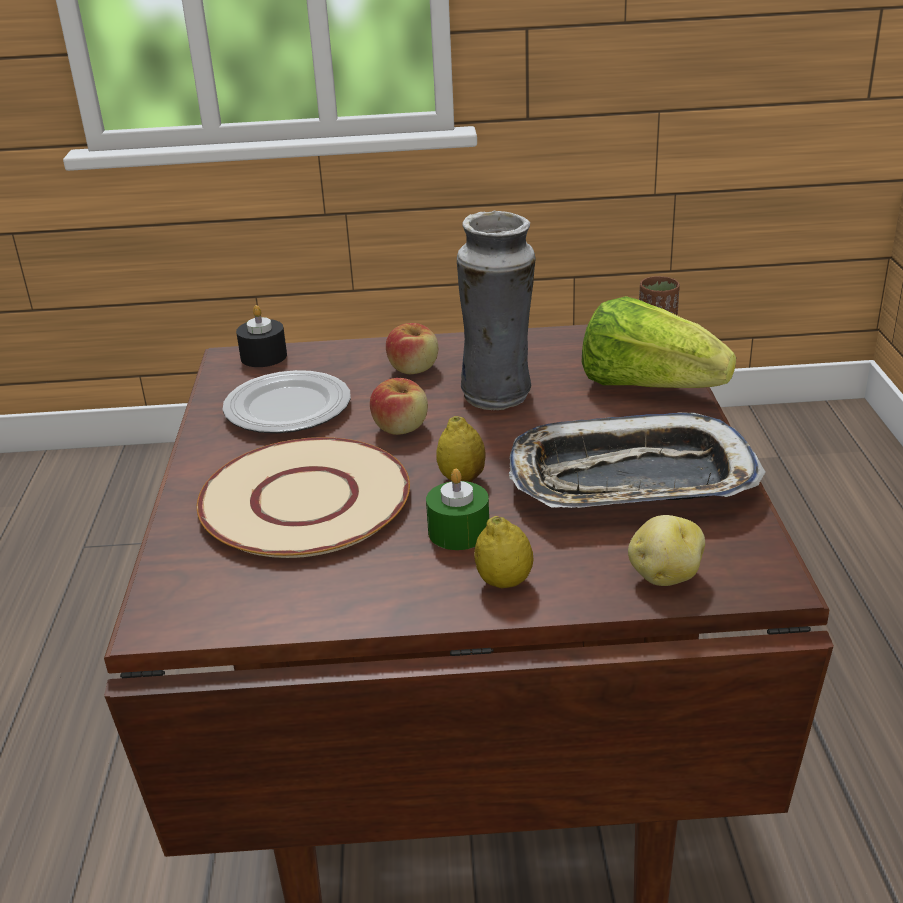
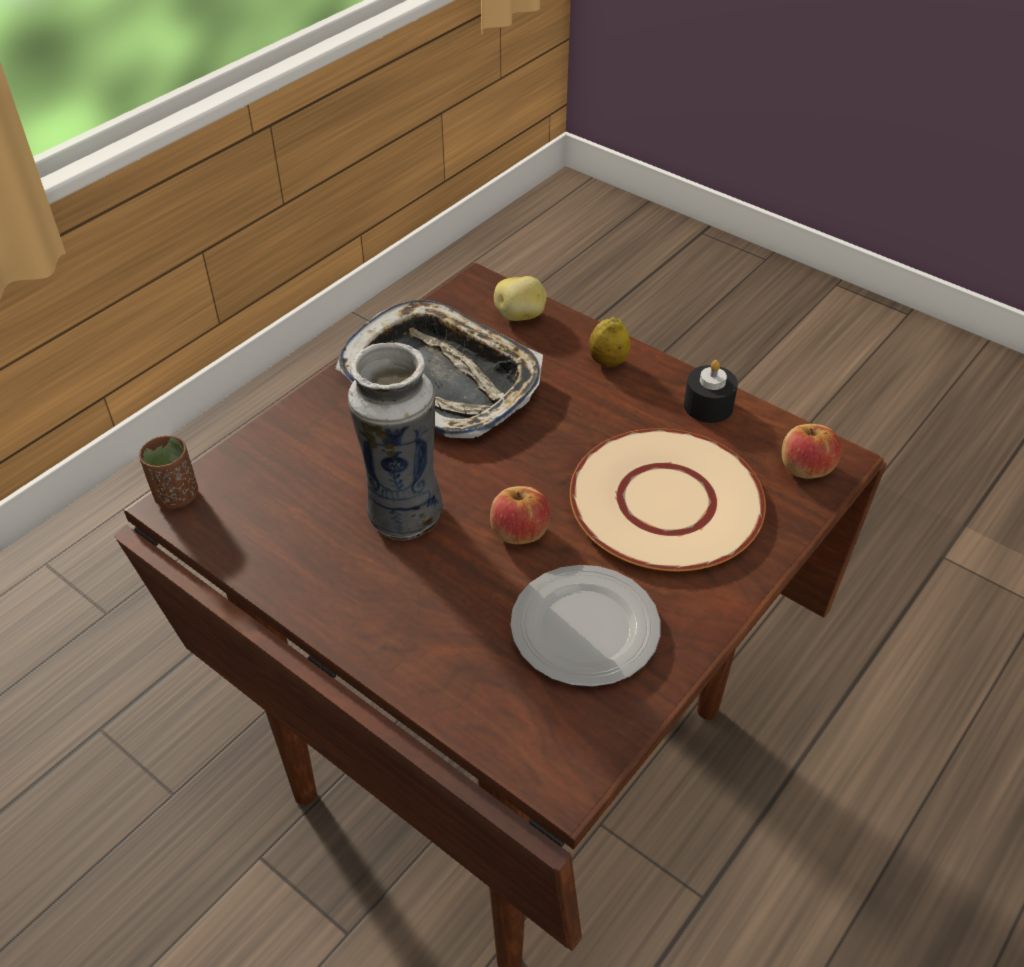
camera: 140 degrees left, 15 degrees up
black candle [236,305,287,367] -> black candle moved to [684,360,738,423]
apple [386,323,439,374] -> apple moved to [782,424,841,479]
green candle [426,469,489,550] -> none
lemon [436,416,485,482] -> none
lettuce [582,296,736,388] -> none

